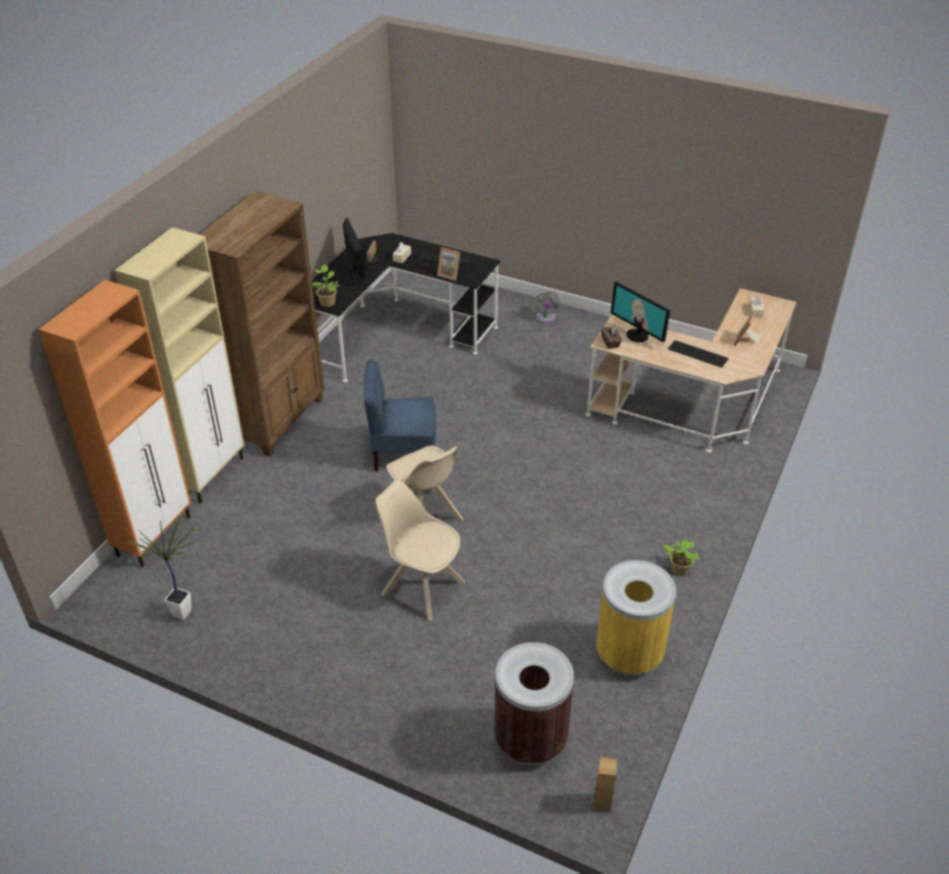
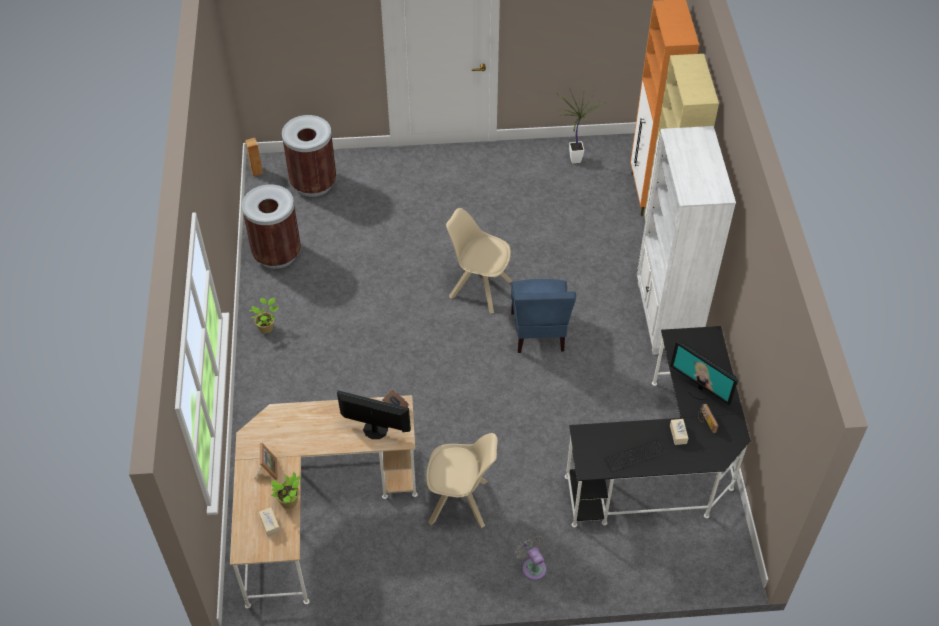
camera: 150 degrees right, 10 degrees up
brown bookcase [199,191,324,457] -> white bookcase [637,126,736,355]
potted plant [312,264,339,307] -> potted plant moved to [270,472,301,509]
blue chair [364,360,436,472] -> blue chair turned 120 degrees clockwise [511,279,576,353]
beige chair [375,480,465,621] -> beige chair moved to [426,433,498,528]
picture frame [437,247,460,281] -> none
yellow trash can [596,560,676,676] -> brown trash can [242,184,301,269]
keyboard [668,340,729,368] -> none

